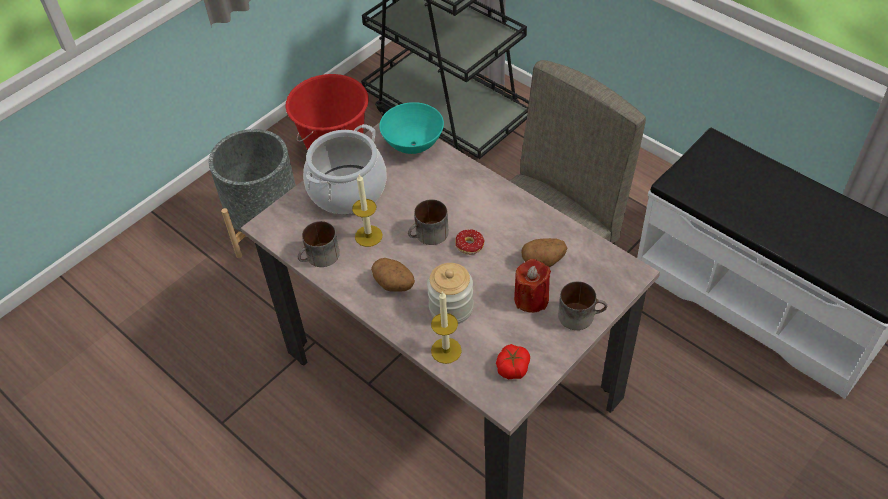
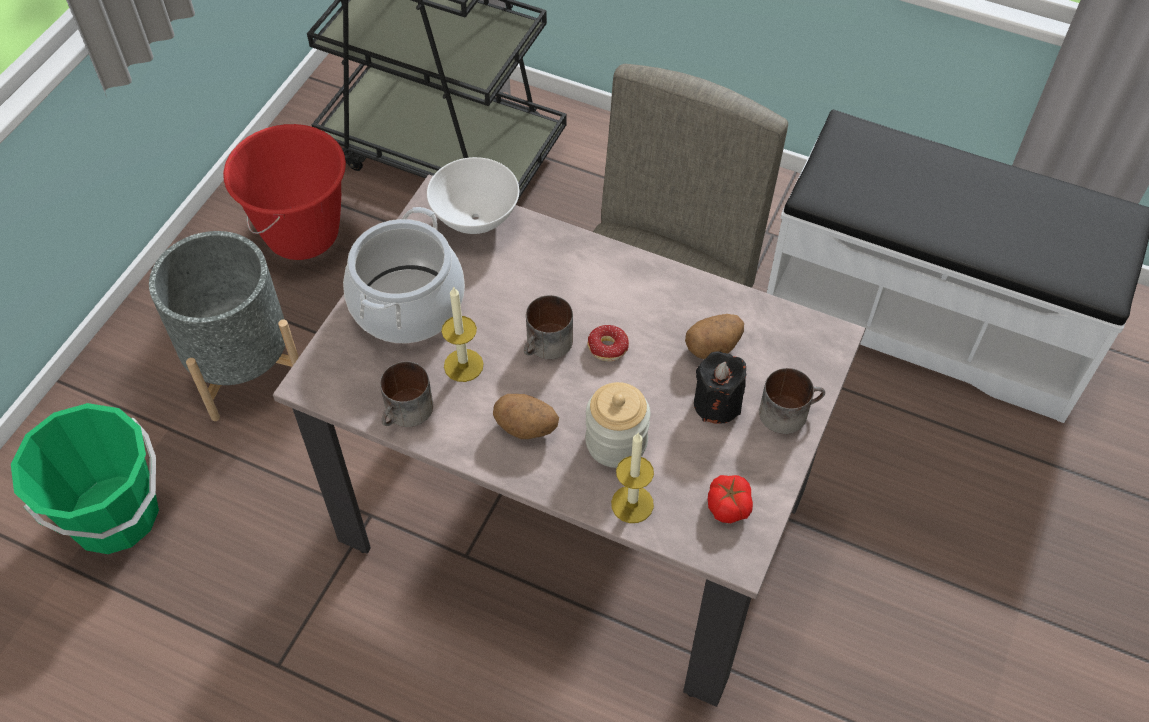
camera: 20 degrees left, 5 degrees up
turquoise bowl [379,102,444,154] -> white bowl [427,157,519,234]
red candle [514,259,551,313] -> black candle [694,351,746,424]
none -> green bucket [11,403,159,554]

